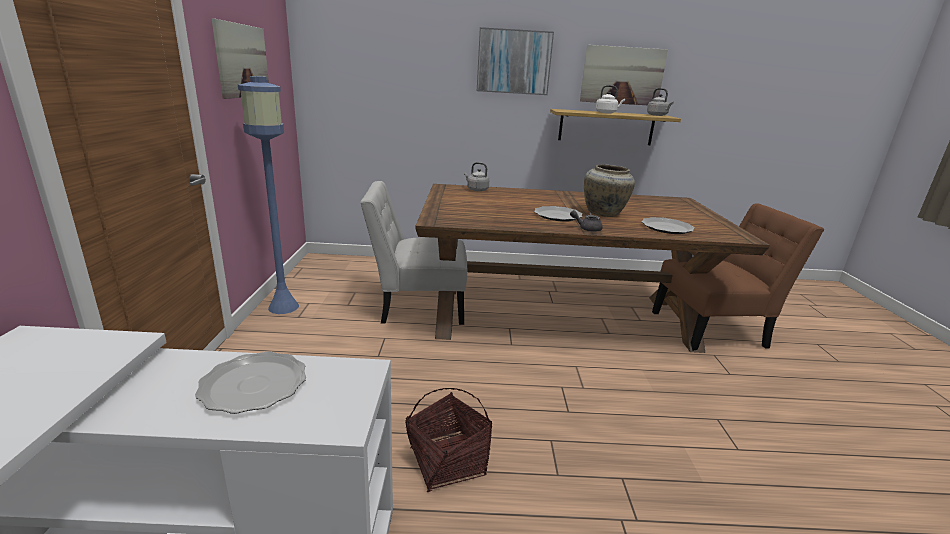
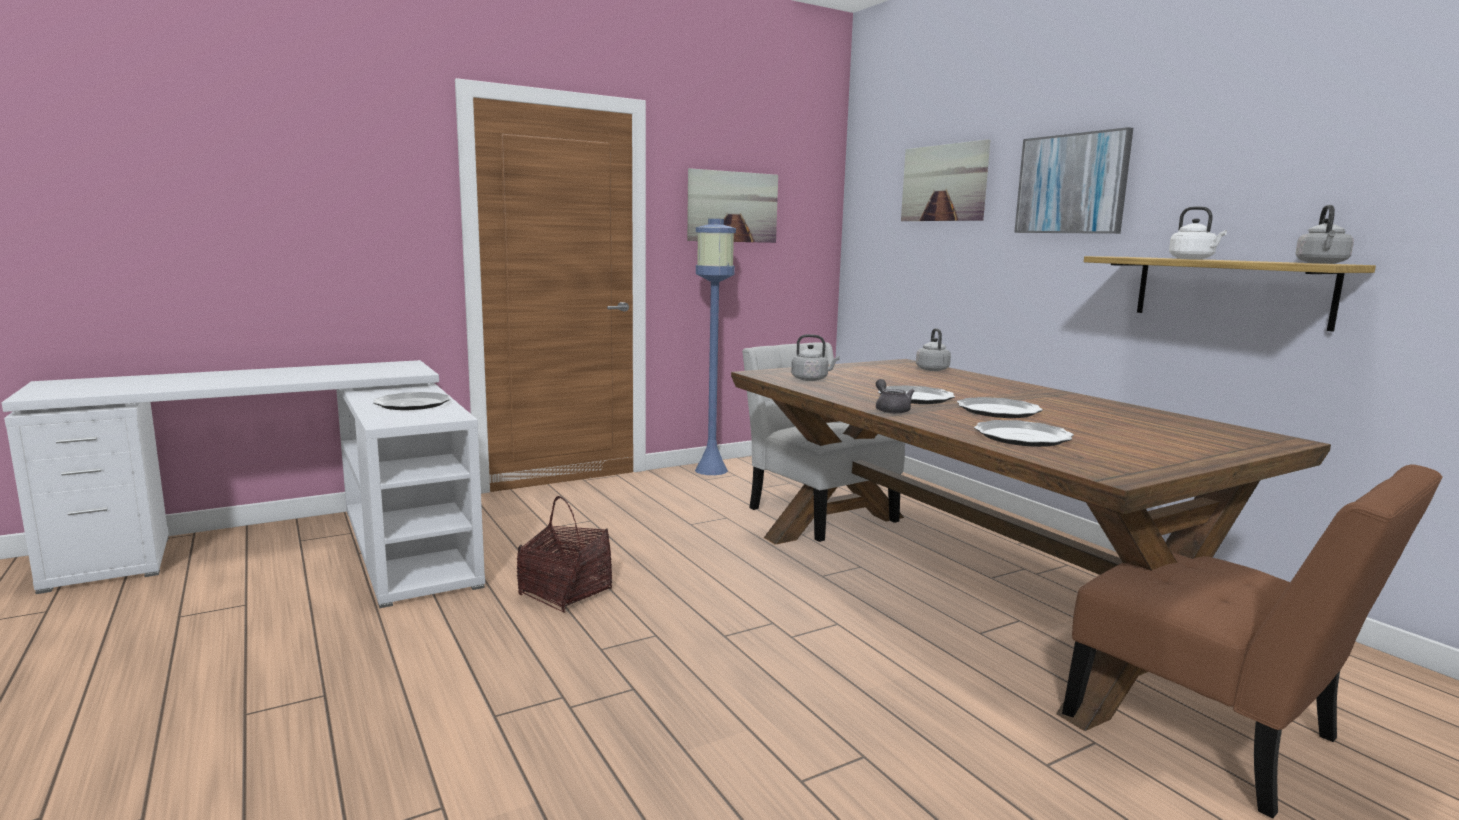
camera: 60 degrees right, 10 degrees down
picture [580,45,668,105] -> picture moved to [901,139,990,221]
beige vase [584,164,635,217] -> plate [957,397,1043,418]
none -> grey kettle [791,334,840,381]

